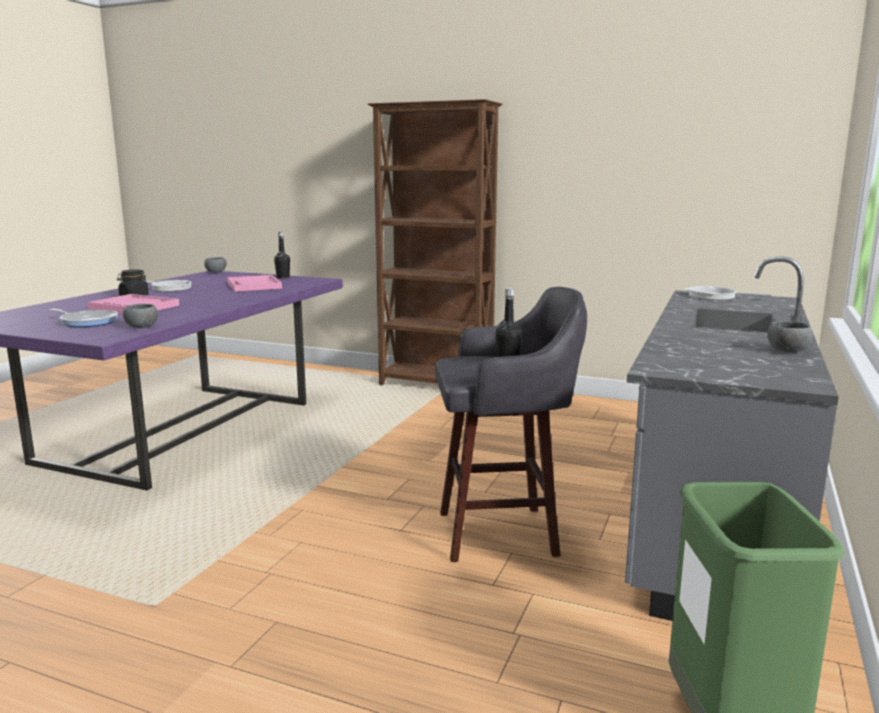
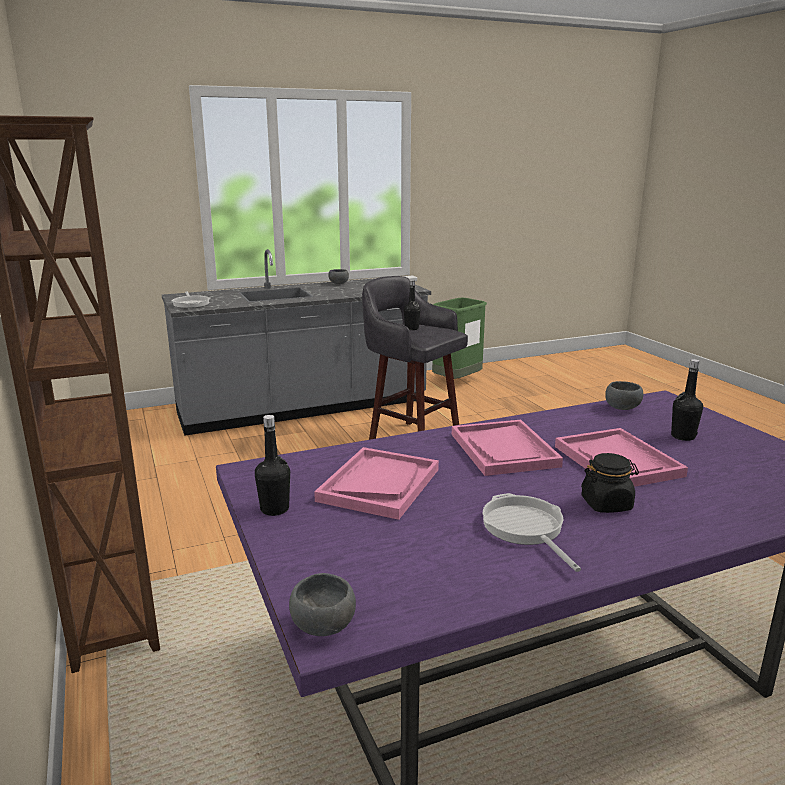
camera: 135 degrees left, 5 degrees up
frying pan [50,309,118,327] -> black bottle [671,359,703,441]
none -> pink tray [452,420,563,476]

